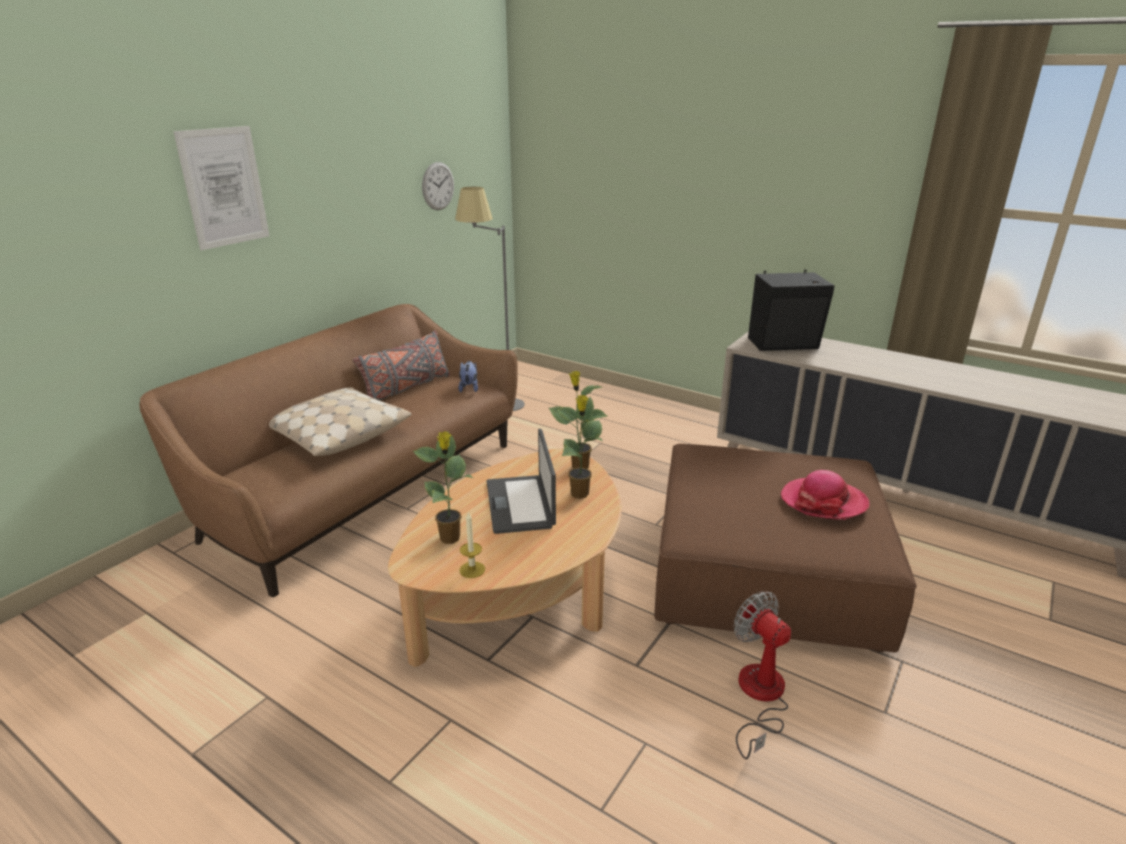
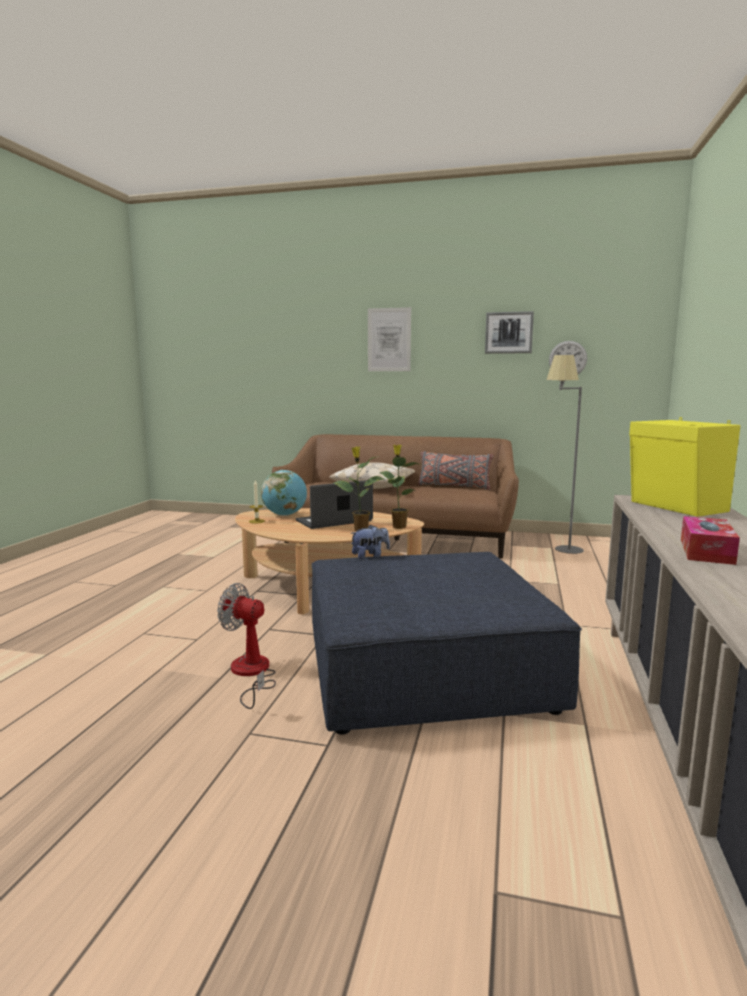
camera: 70 degrees right, 15 degrees down
potted plant [413,431,473,544] -> globe [261,470,307,516]
plush toy [458,361,478,392] -> plush toy moved to [350,524,390,559]
brown ottoman [654,444,917,652] -> blue ottoman [312,552,582,734]
fan [734,591,791,759] -> fan turned 105 degrees counterclockwise [217,583,276,709]
black speaker [748,270,834,351] -> yellow speaker [629,417,741,517]
hat [781,470,870,520] -> none
none -> picture [485,311,534,354]
none -> tissue box [681,516,740,565]

